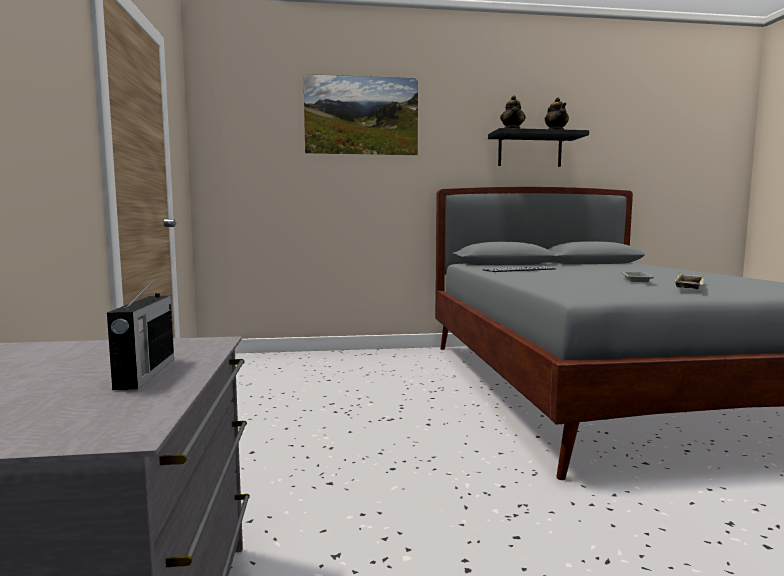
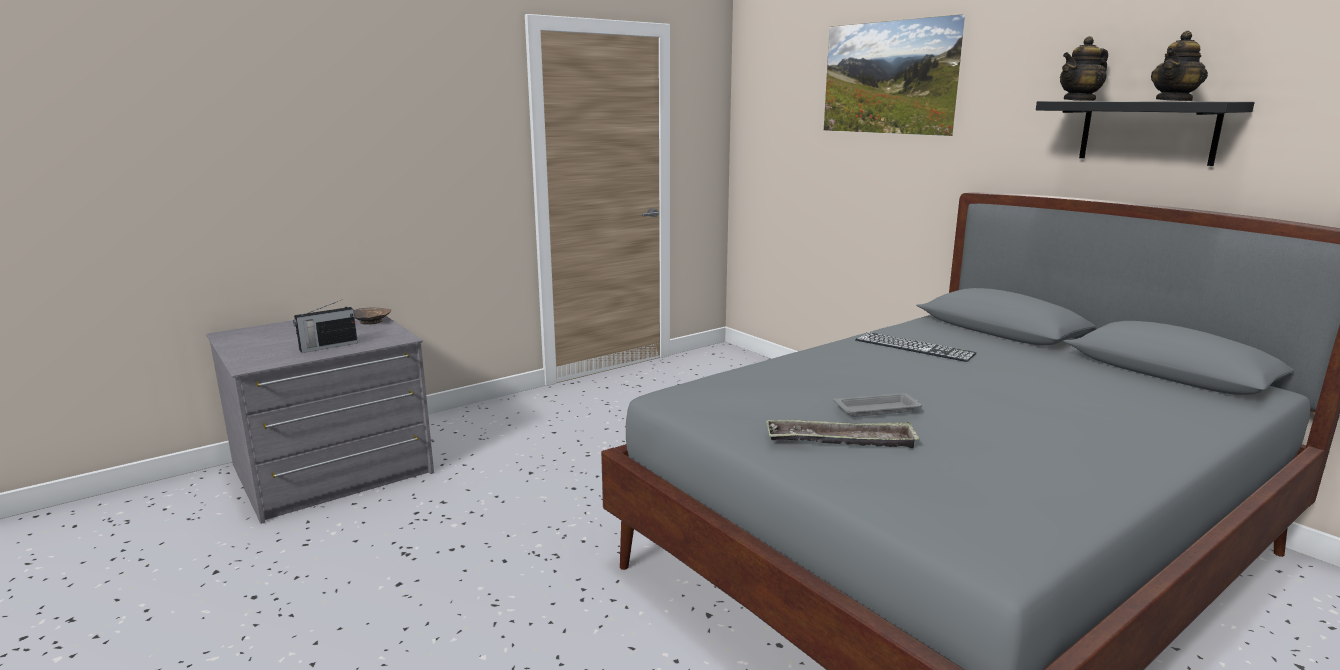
camera: 60 degrees right, 10 degrees up
none -> brown bowl [354,308,392,325]

